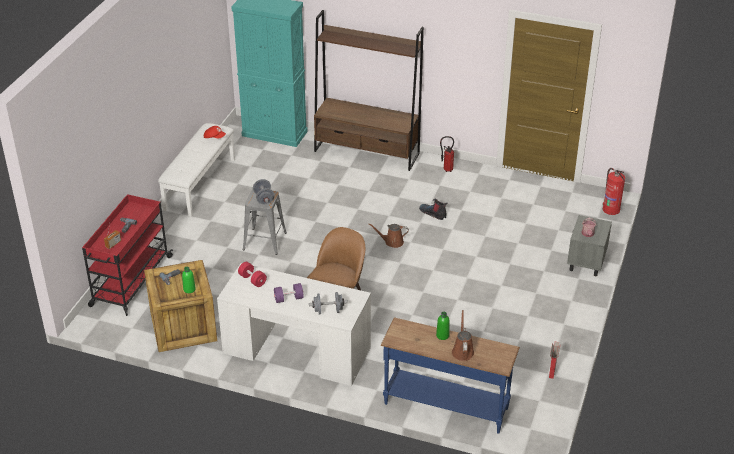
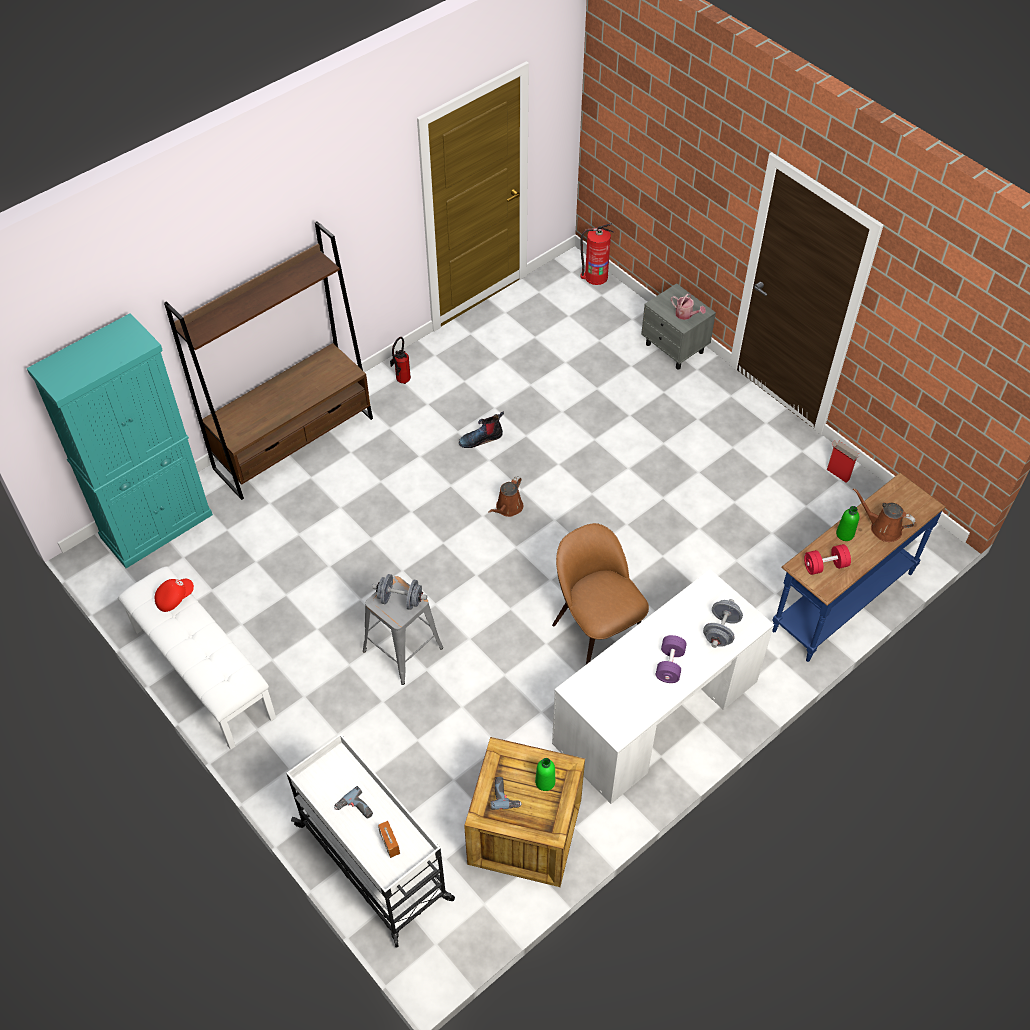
camera: 60 degrees left, 15 degrees up
red cart [82,194,173,316] -> white cart [286,733,455,947]
red dumbbell [238,262,267,287] -> red dumbbell moved to [804,544,851,575]

